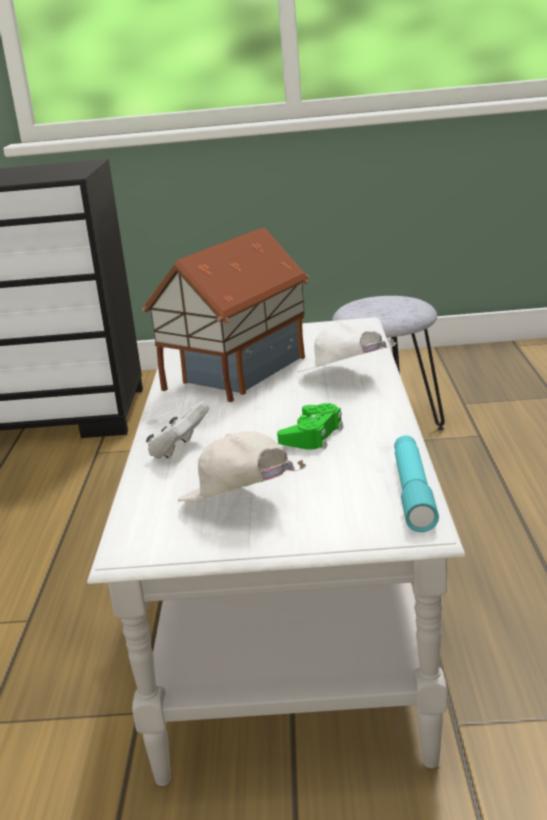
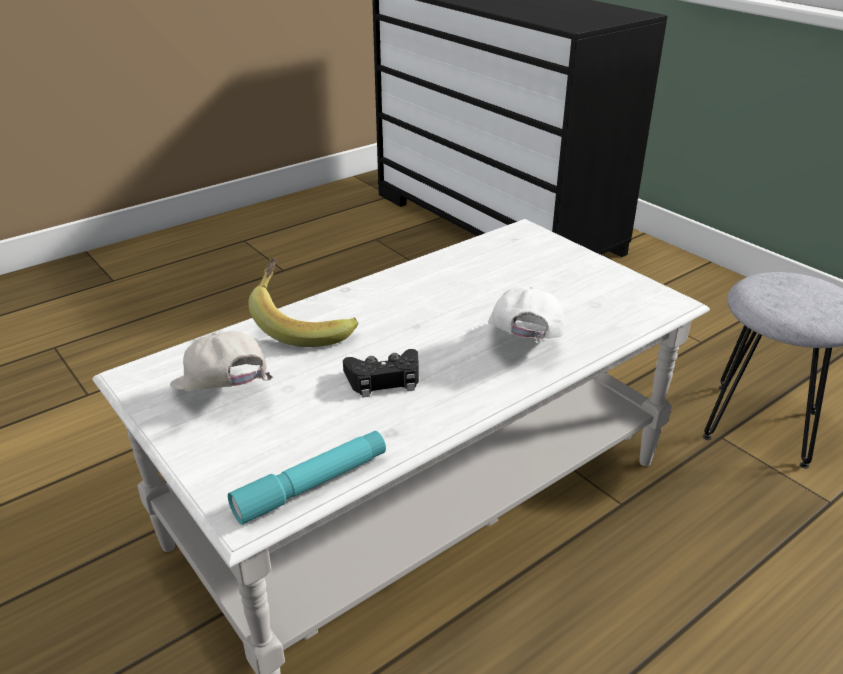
camera: 50 degrees right, 10 degrees up
toy house [142,227,309,402] -> none
white game controller [146,401,209,459] -> banana [248,258,358,347]
white cap [178,431,306,501] -> white cap turned 45 degrees counterclockwise [170,331,274,391]
green game controller [277,403,344,450] -> black game controller [343,349,419,398]

